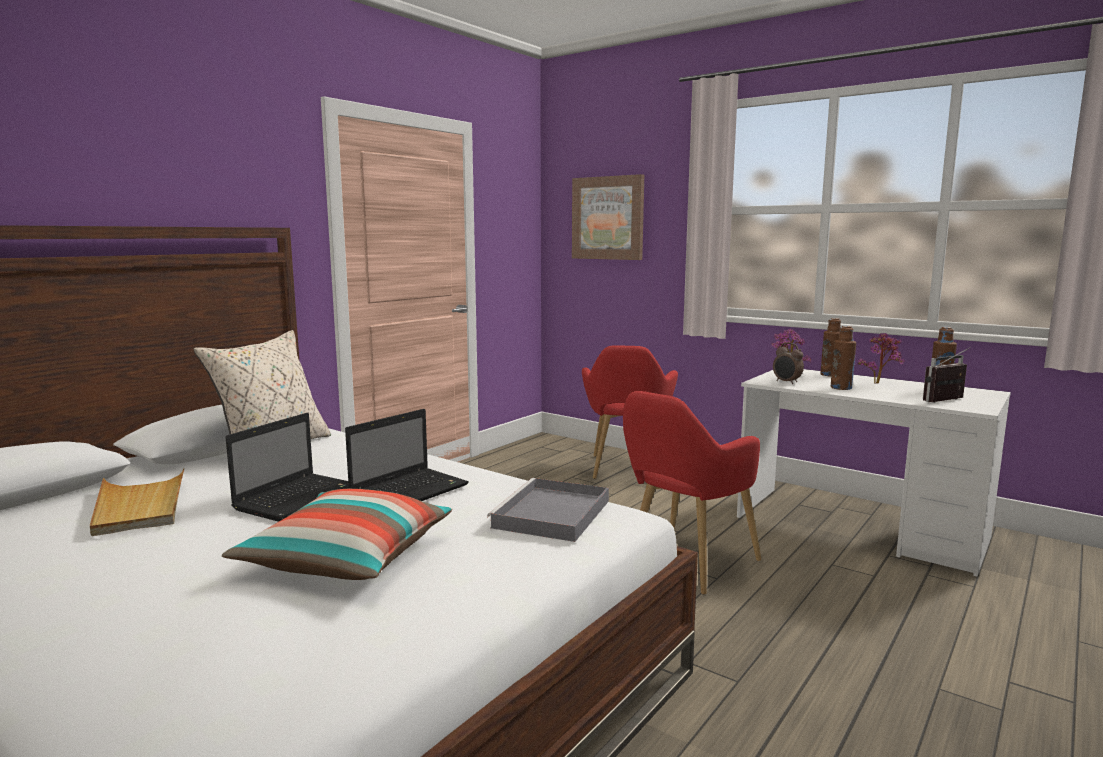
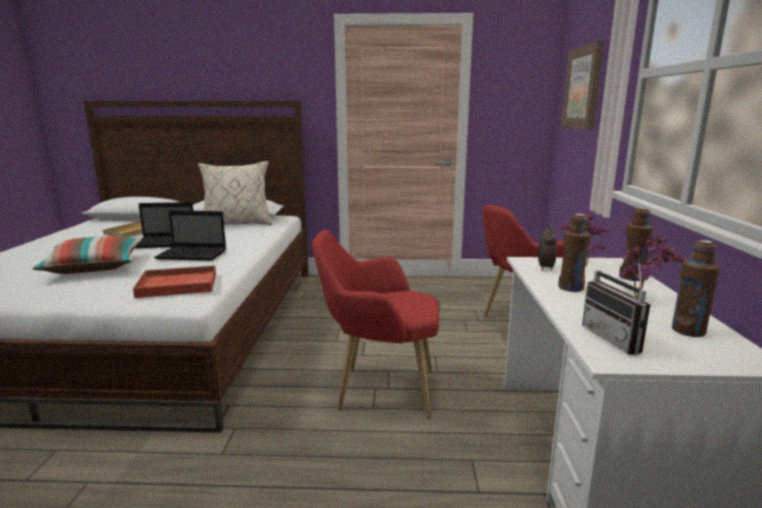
camera: 55 degrees right, 5 degrees up
grey tray [487,478,609,542] -> red tray [133,265,216,298]
radio [923,347,971,403] -> radio turned 135 degrees counterclockwise [582,259,651,355]

